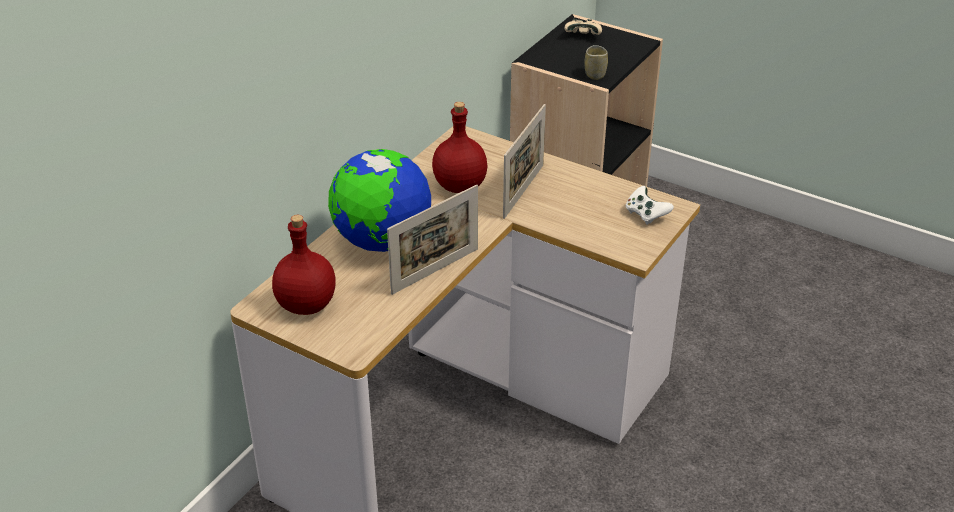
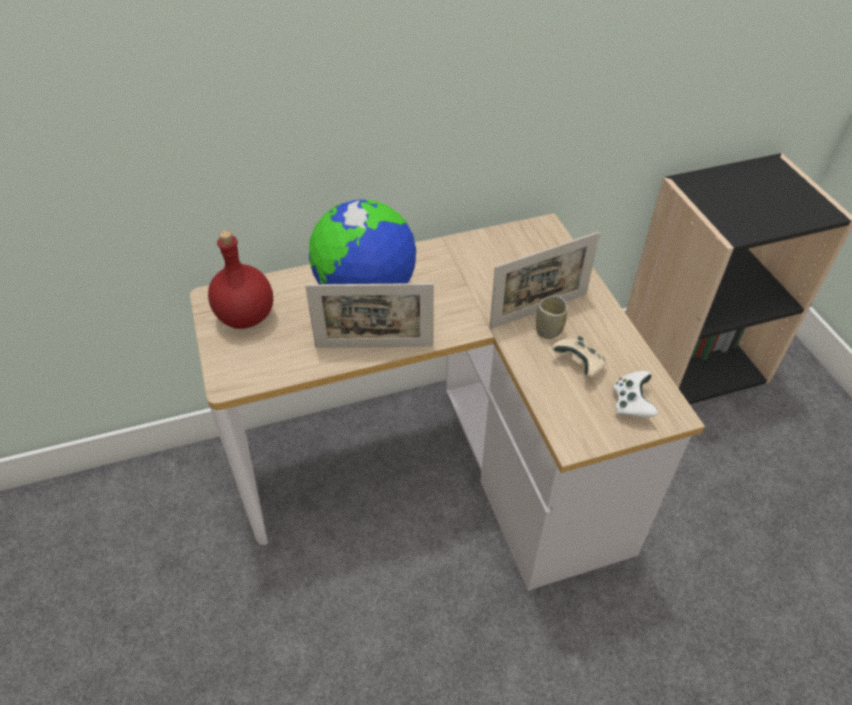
camera: 40 degrees right, 10 degrees up
red bottle [432,102,488,193] -> none
beige game controller [564,19,602,35] -> beige game controller moved to [552,336,606,378]
cup [584,45,608,80] -> cup moved to [536,296,568,339]

